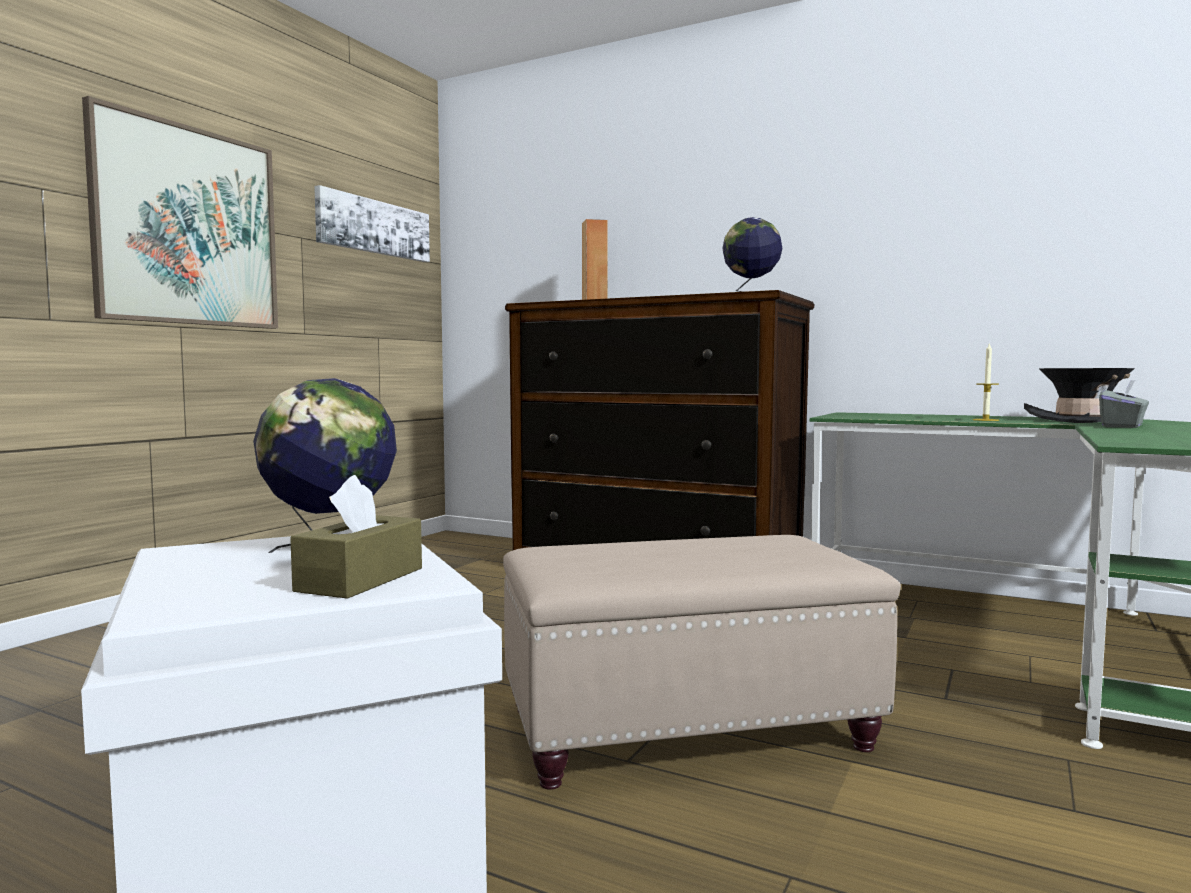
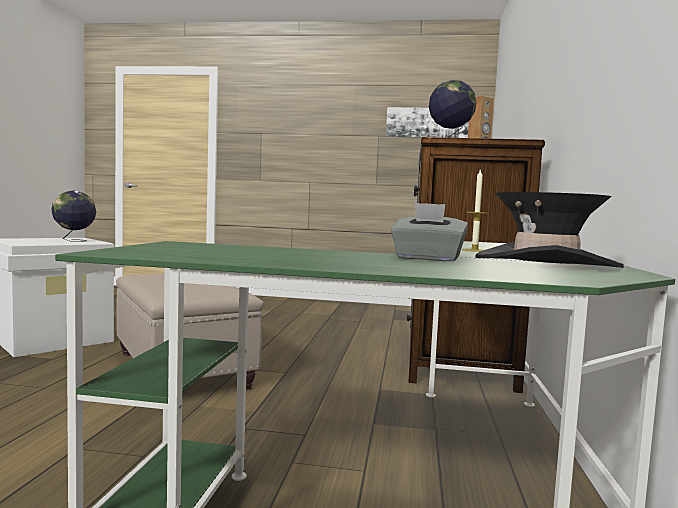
camera: 70 degrees right, 0 degrees up
picture [82,96,278,329] -> none
brown tissue box [290,475,422,599] -> none

